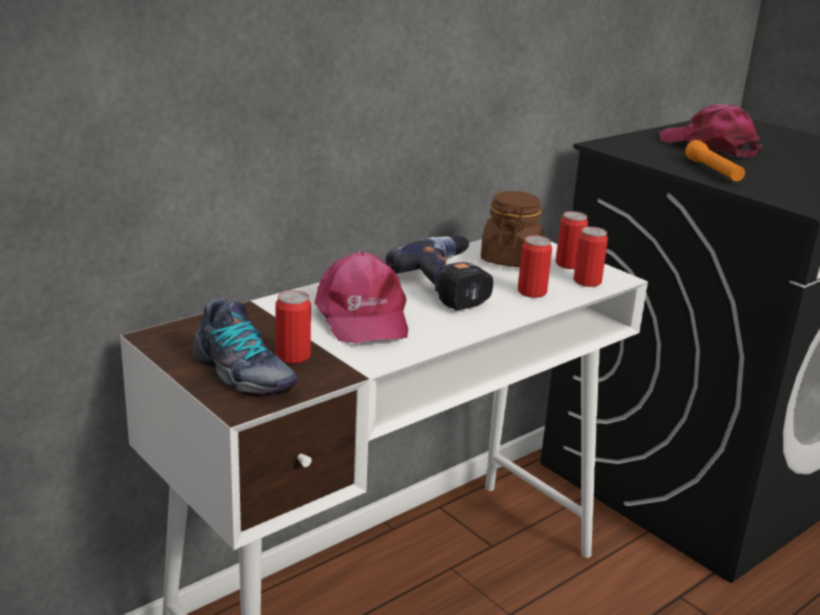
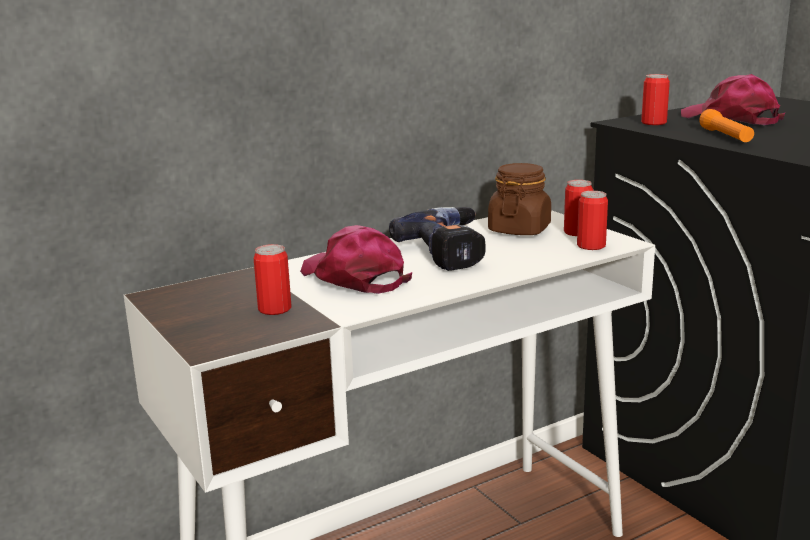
camera: 10 degrees right, 5 degrees down
shoe [193,298,299,398] -> none
pink cap [315,251,408,343] -> pink cap turned 150 degrees clockwise [300,225,412,294]
can [518,236,552,298] -> can moved to [641,74,670,125]

